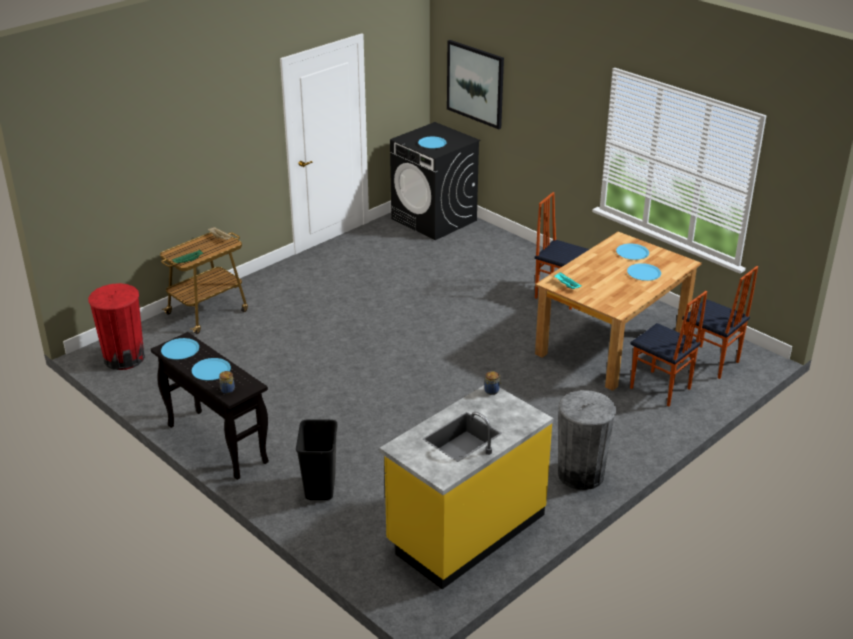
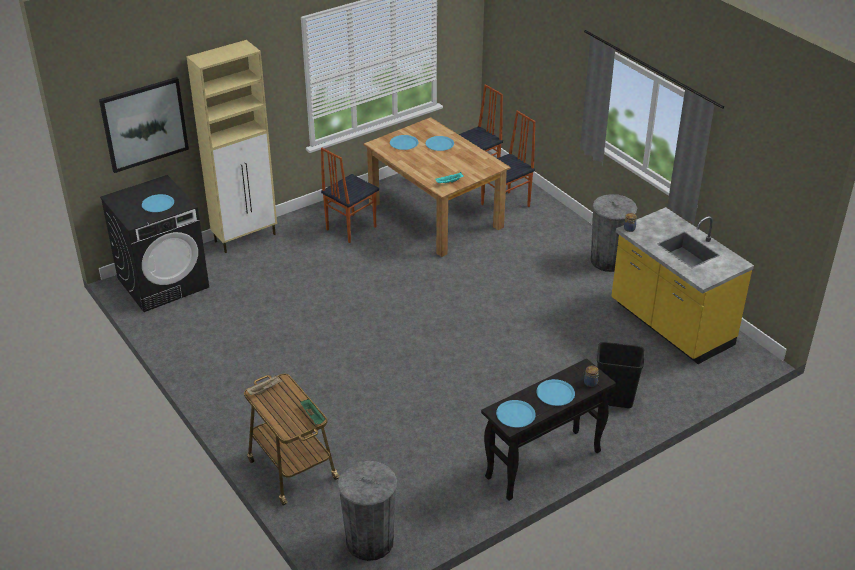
camera: 80 degrees left, 5 degrees up
red trash can [88,283,145,370] -> grey trash can [337,461,397,561]
none -> beige cabinet [186,40,277,253]

